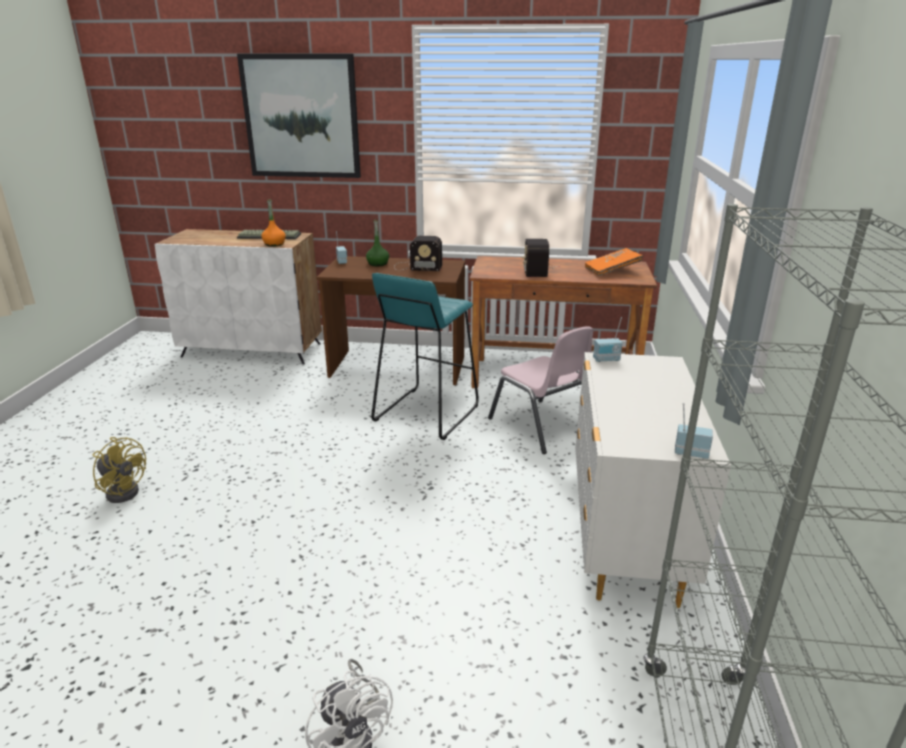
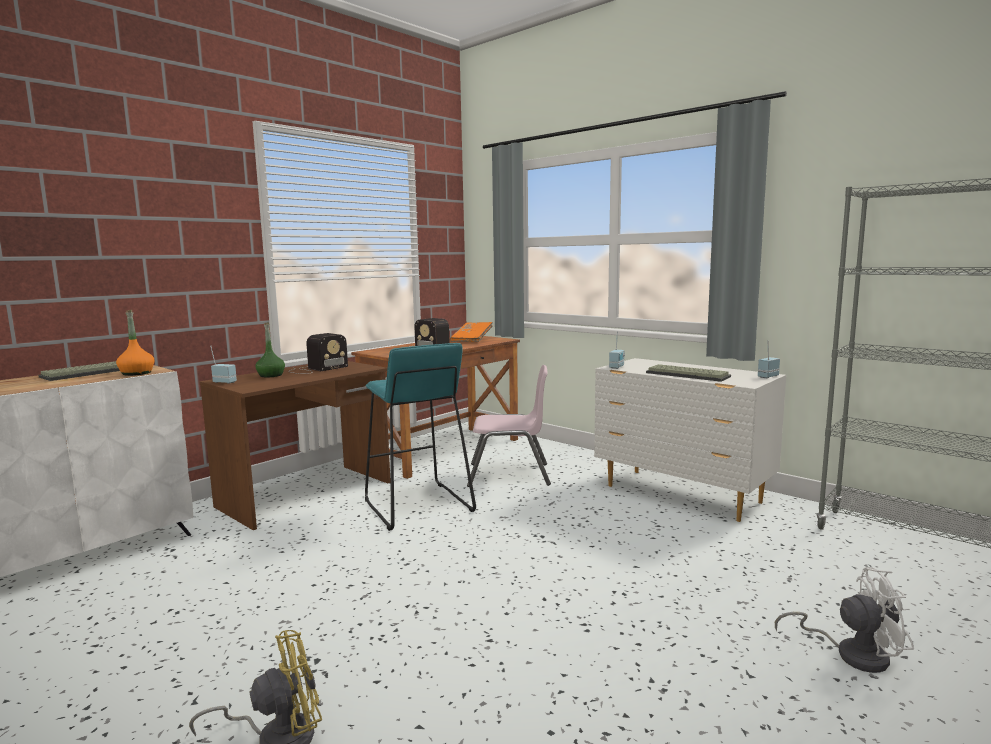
camera: 55 degrees left, 15 degrees down
picture [237,54,361,178] -> none
none -> keyboard [646,364,731,382]

